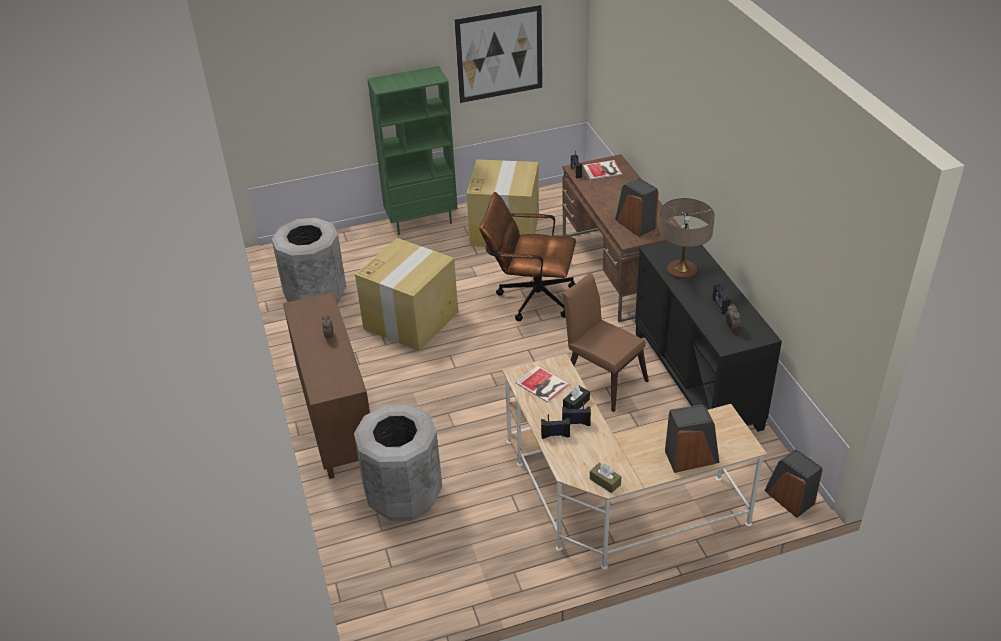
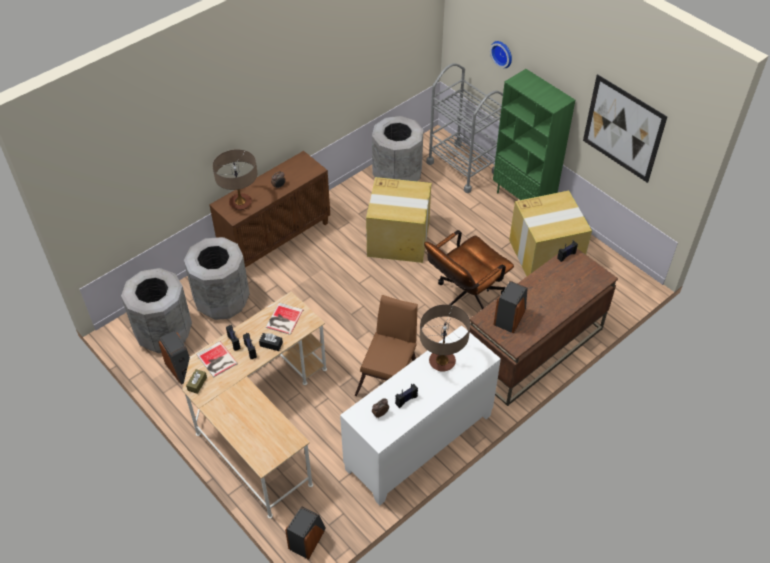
camera: 65 degrees right, 10 degrees up
brown office chair [480,192,576,321] -> brown office chair turned 120 degrees counterclockwise [424,230,514,309]
book [583,160,623,180] -> book moved to [196,341,238,377]
black cabinet [635,241,782,432] -> white cabinet [340,325,501,505]
speaker [665,405,719,473] -> speaker moved to [158,330,190,385]
none -> grey trash can [121,268,192,353]
none -> table lamp [213,149,257,210]
none -> grey cart [426,63,503,193]
none -> wall clock [490,41,512,68]

